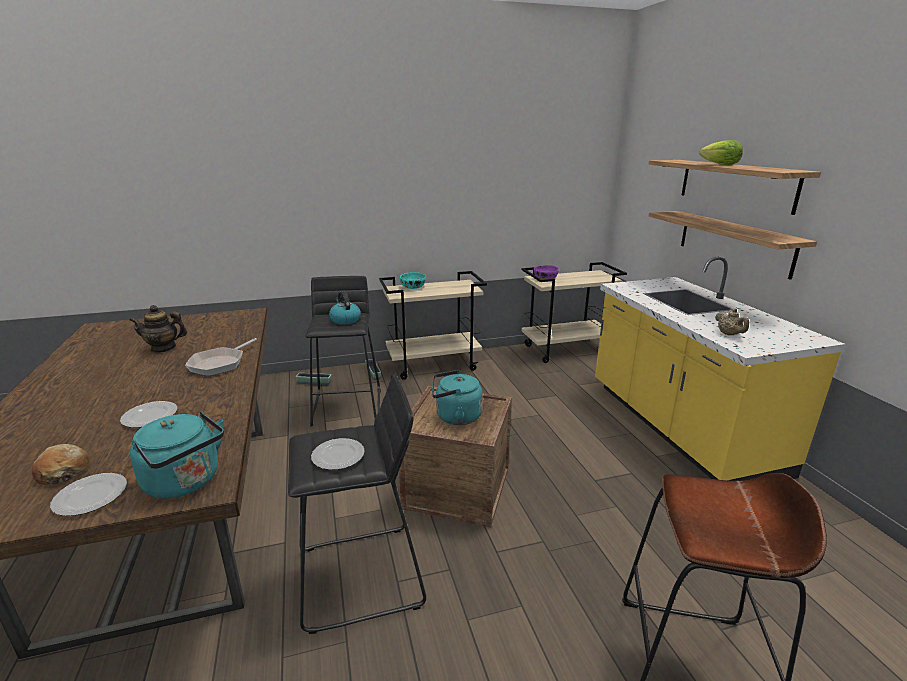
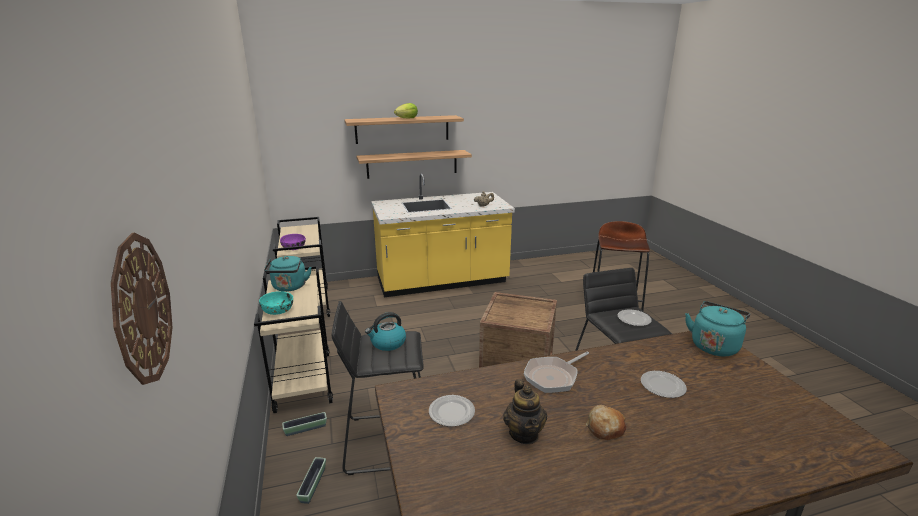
camera: 90 degrees left, 0 degrees up
bread [32,444,89,485] -> bread moved to [586,405,626,440]
plate [50,473,127,516] -> plate moved to [429,395,475,427]
frying pan [185,338,257,376] -> frying pan turned 120 degrees clockwise [524,351,589,393]
turquoise kettle [432,370,483,425] -> turquoise kettle moved to [264,256,312,292]
none -> wall clock [111,233,173,385]

